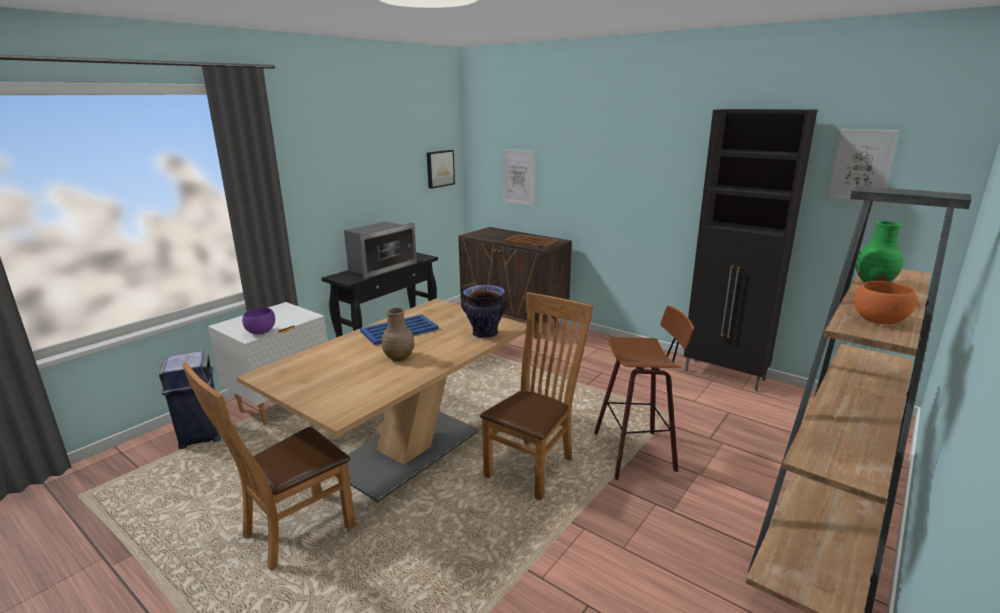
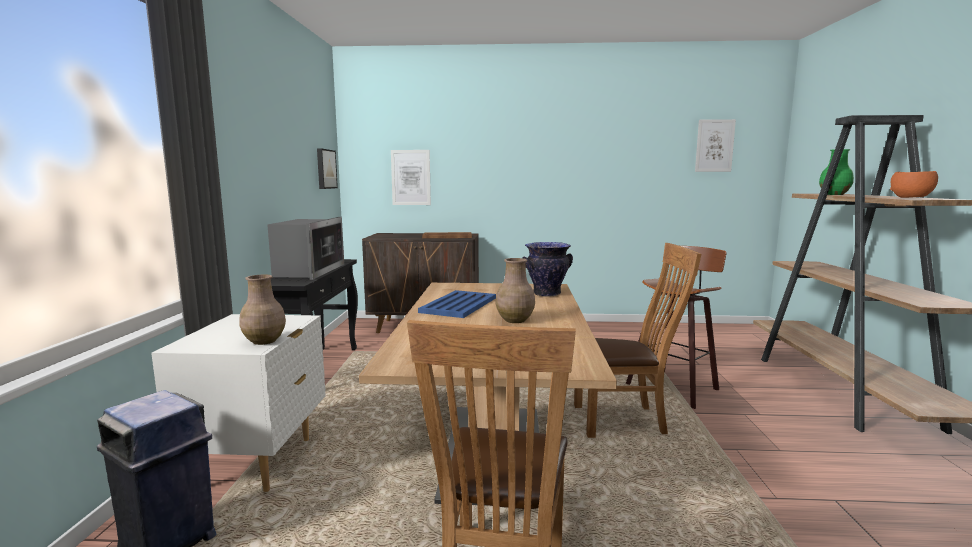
camera: 35 degrees left, 10 degrees down
purple bowl [242,308,275,335] -> brown vase [239,275,286,345]
brown chair [480,292,593,501] -> brown chair turned 90 degrees clockwise [574,243,701,438]
black cabinet [684,109,818,391] -> none

